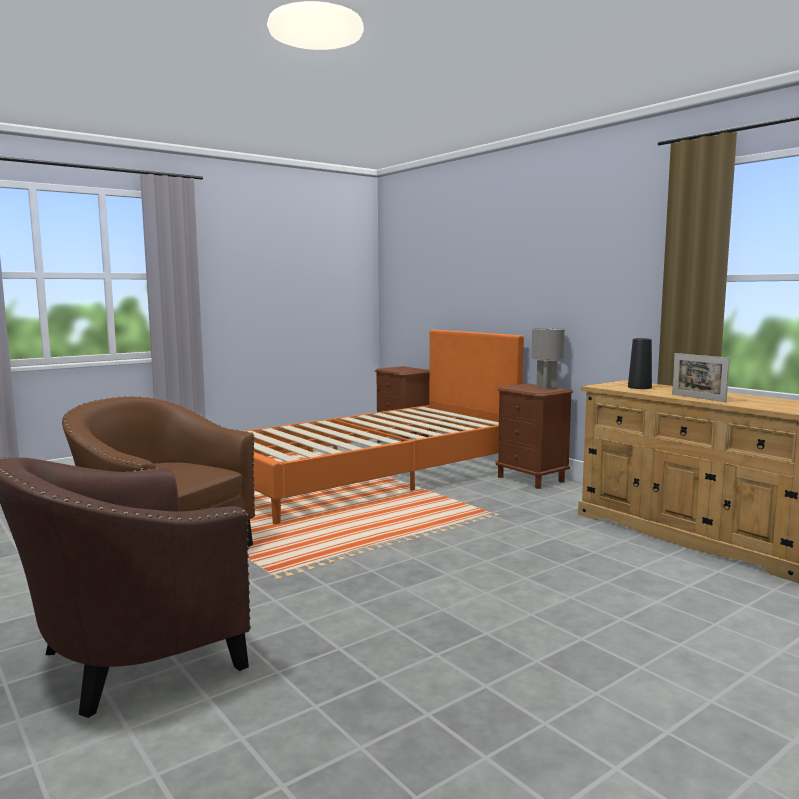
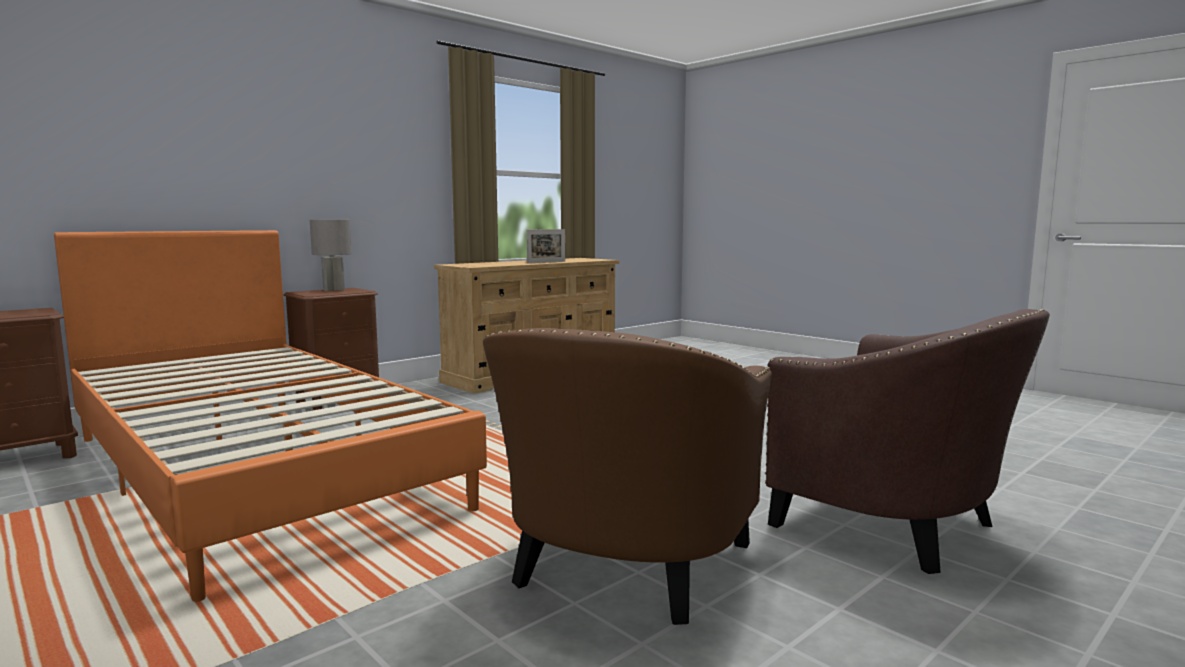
camera: 95 degrees left, 0 degrees up
black vase [628,338,652,389] -> none

